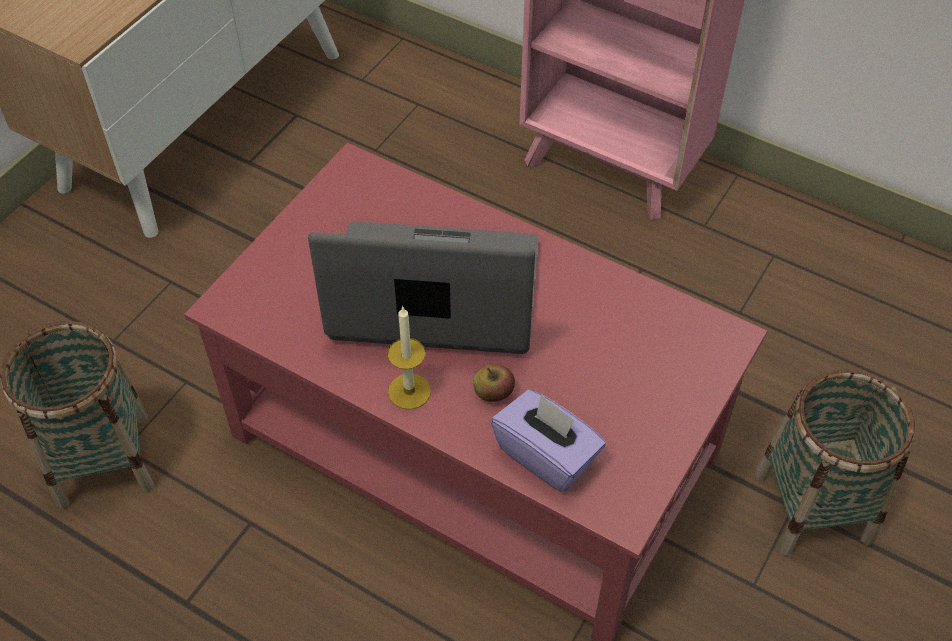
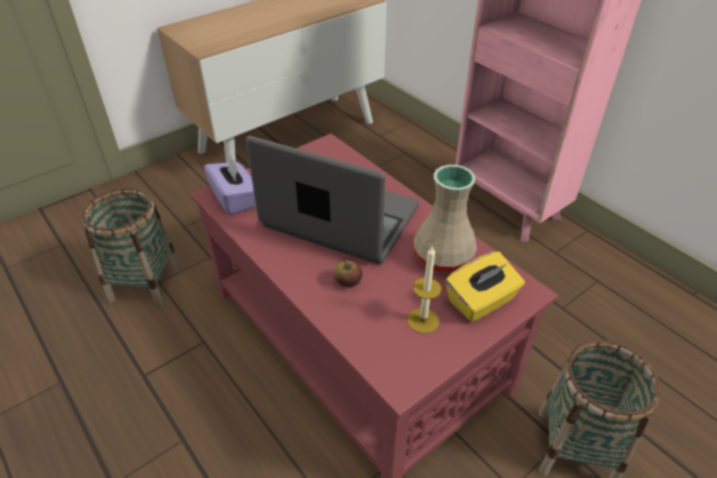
camera: 20 degrees right, 10 degrees down
candle [387,306,431,410] -> candle moved to [408,247,442,333]
purple tissue box [491,390,606,493] -> purple tissue box moved to [204,155,256,216]
none -> beige vase [414,165,477,273]
none -> yellow tissue box [445,251,525,322]

